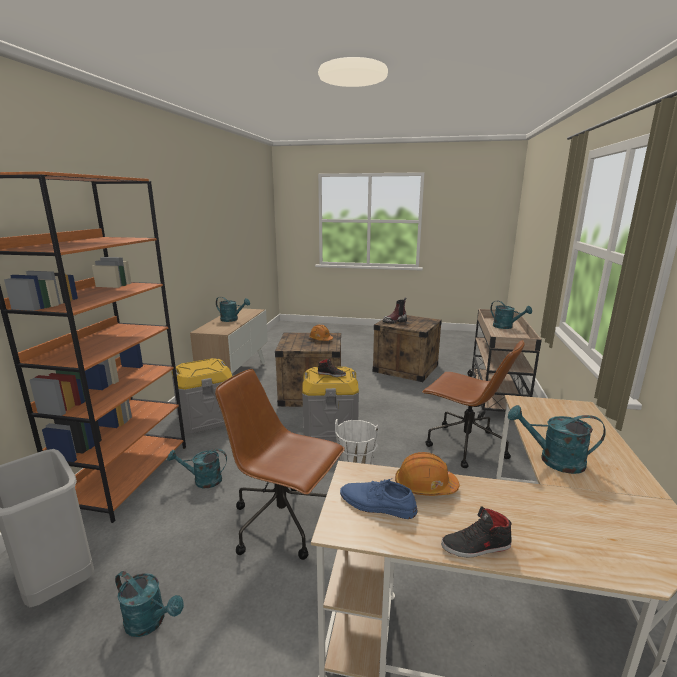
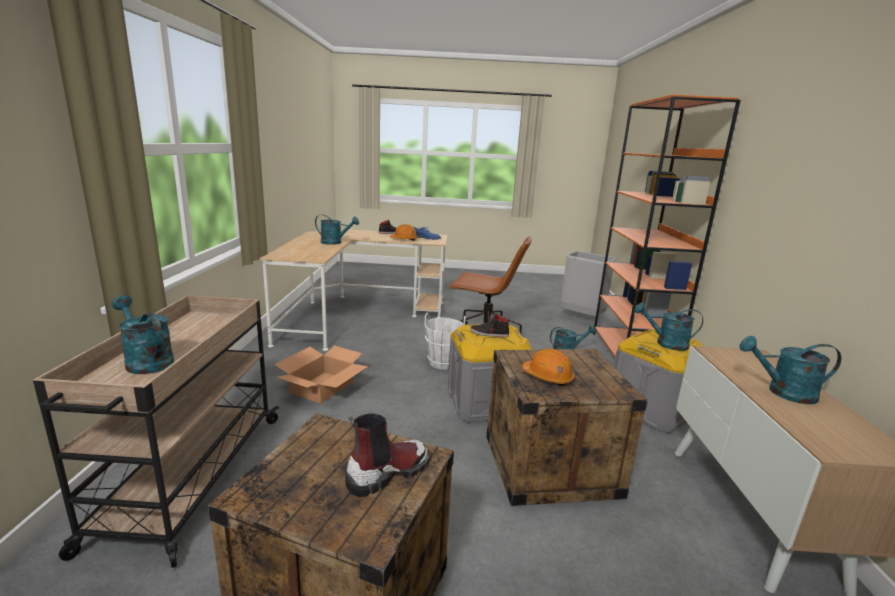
camera: 170 degrees right, 0 degrees up
turquoise watering can [115,571,184,637] -> turquoise watering can moved to [634,303,703,351]
brown office chair [422,340,525,468] -> cardboard box [274,346,368,404]

